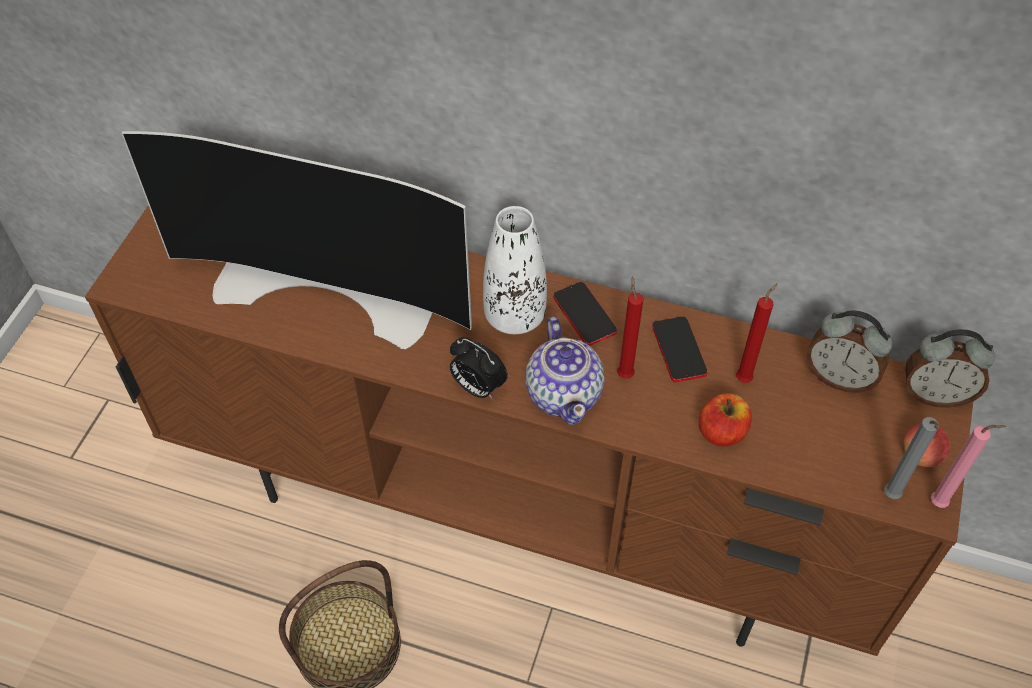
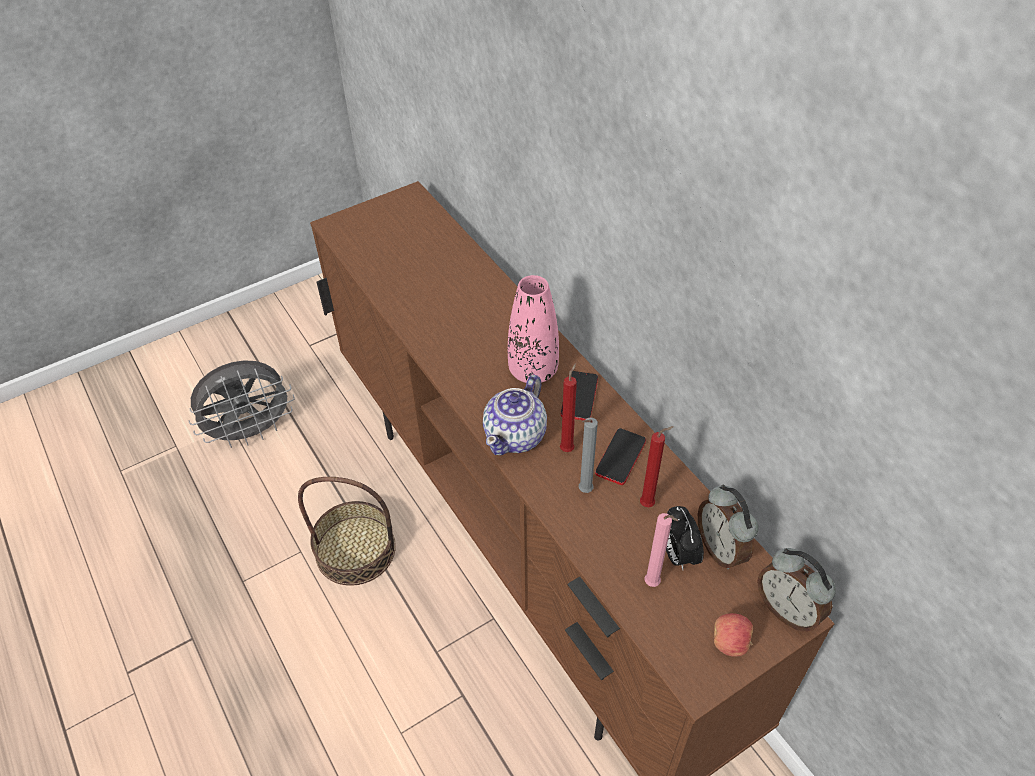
camera: 40 degrees right, 5 degrees down
television [121,131,472,349] -> none
alarm clock [450,337,508,399] -> alarm clock moved to [666,506,704,570]
white vase [483,206,547,334] -> pink vase [508,275,559,384]
apple [699,393,752,446] -> none
grey candle [884,417,939,499] -> grey candle moved to [579,418,598,493]
pink candle [931,425,1006,508] -> pink candle moved to [645,513,678,587]
none -> grey fan [189,360,295,448]

